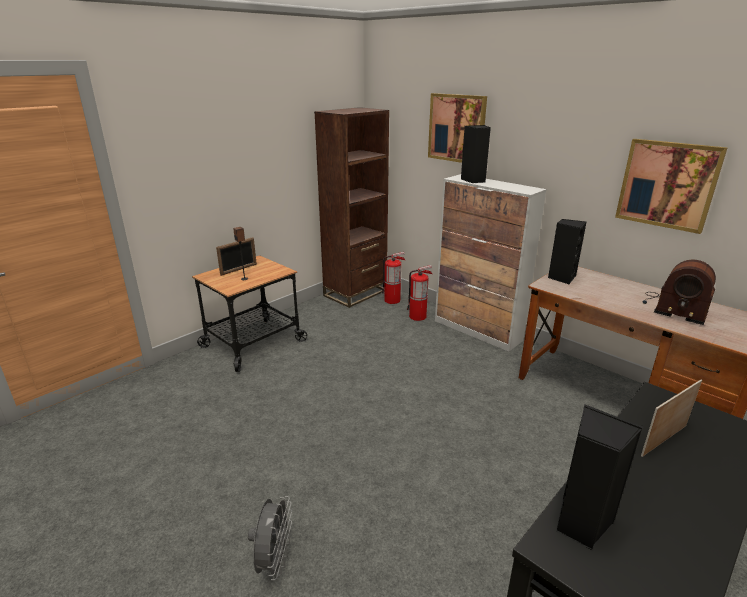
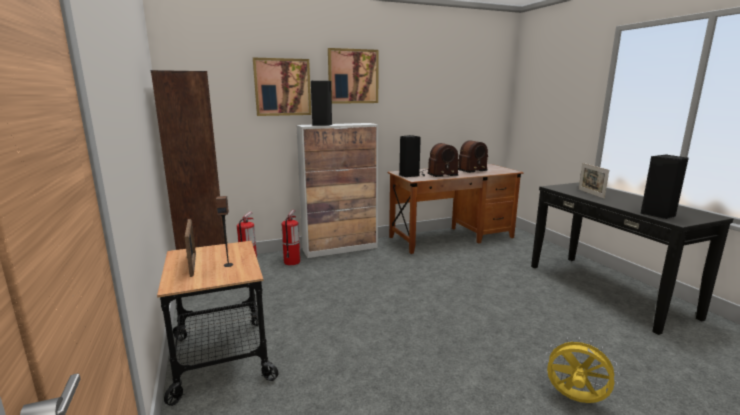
camera: 65 degrees left, 10 degrees down
grey fan [248,496,292,580] -> yellow fan [544,337,620,403]
picture [615,139,727,234] -> picture moved to [328,48,379,104]
none -> radio [420,143,459,177]

